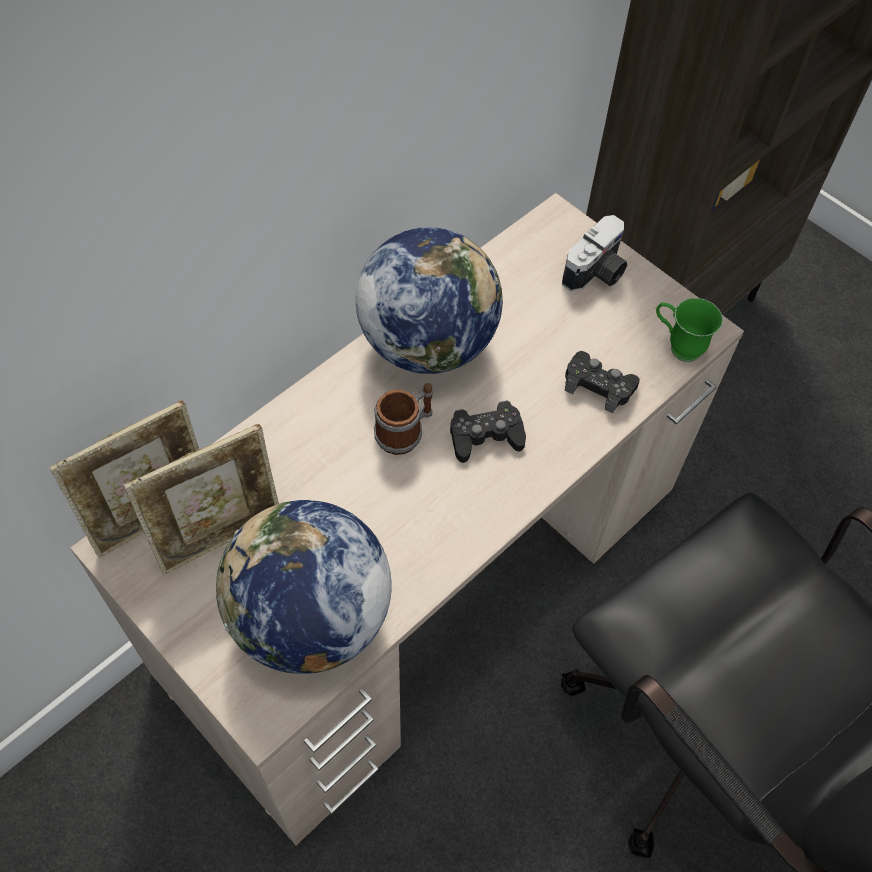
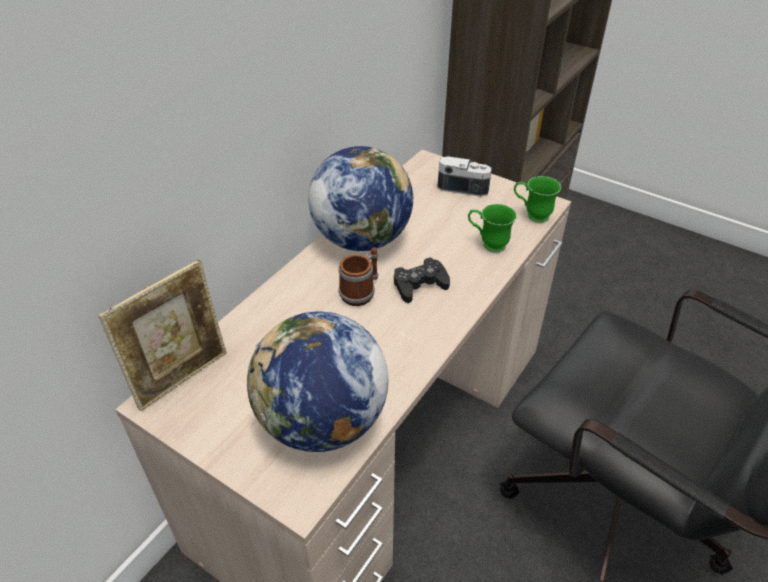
camera: 10 degrees left, 15 degrees down
picture frame [124,424,279,574] -> none
camera [562,215,627,291] -> camera turned 105 degrees counterclockwise [437,156,492,197]
black game controller [565,351,640,413] -> green mug [468,204,517,253]

